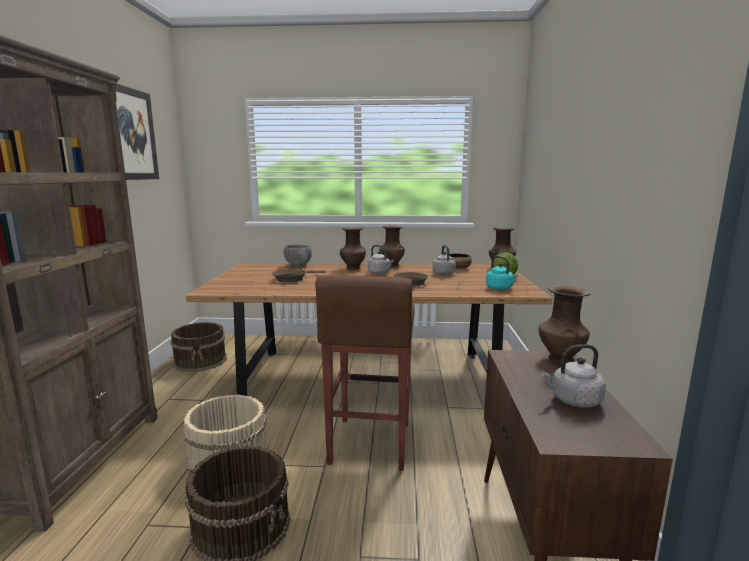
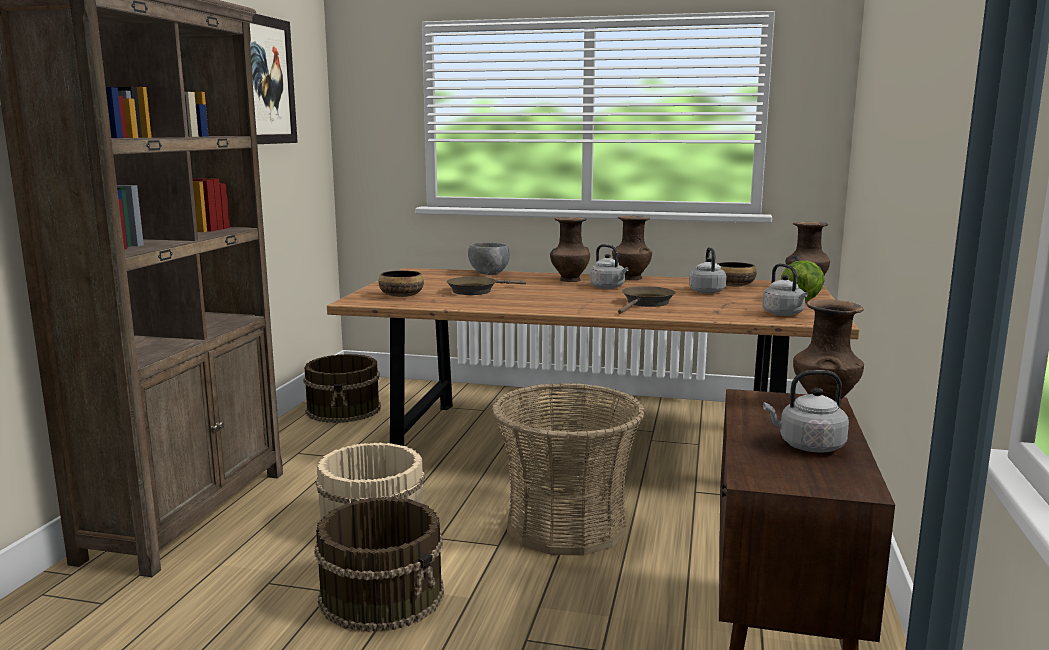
camera: 10 degrees right, 0 degrees up
brown stool [315,275,415,471] -> basket [492,383,645,555]
turquoise kettle [486,256,518,290] -> grey kettle [762,263,808,316]
none -> bowl [379,270,424,297]

